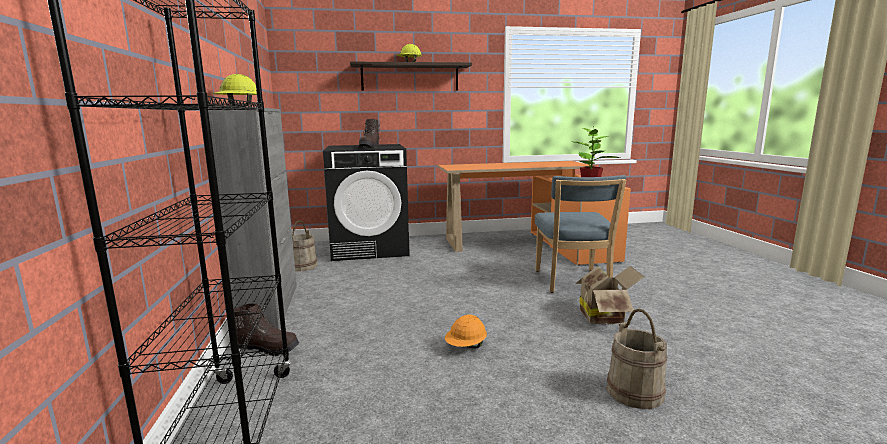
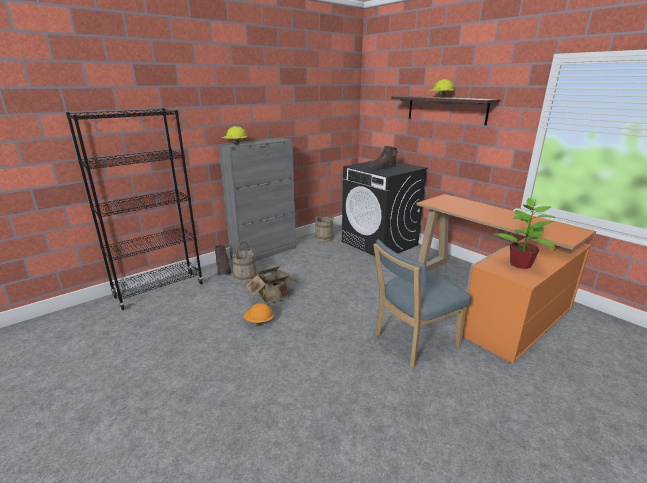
camera: 60 degrees right, 10 degrees up
cardboard box [576,266,644,325] -> cardboard box moved to [246,266,299,304]
beige bucket [607,309,667,409] -> beige bucket moved to [232,241,257,283]

